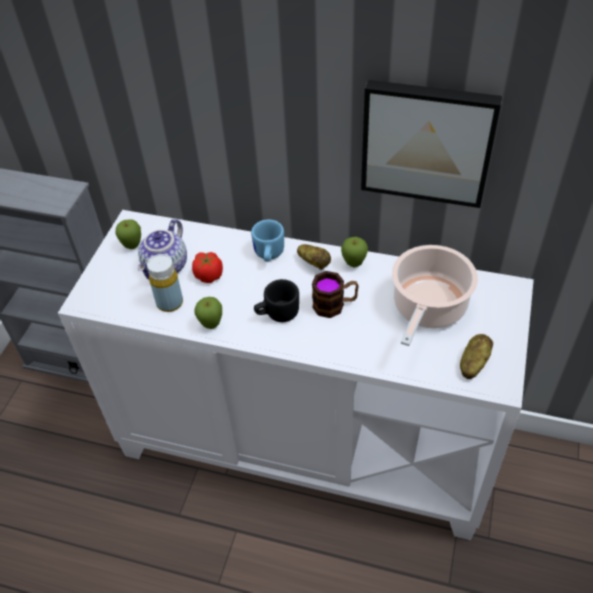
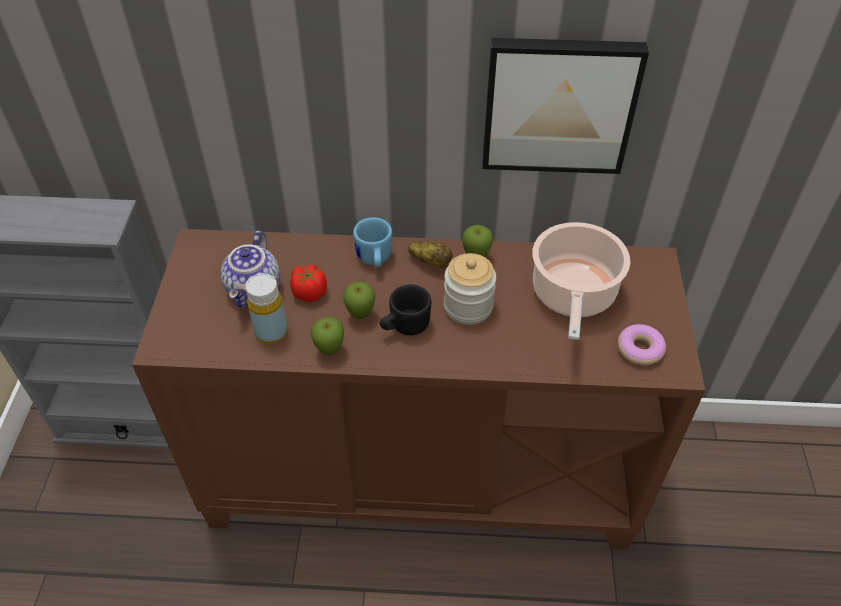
camera: 15 degrees left, 0 degrees up
white cabinet [58,210,534,540] -> brown cabinet [132,229,705,549]
apple [116,220,141,249] -> apple moved to [343,281,375,319]
mug [312,271,359,318] -> jar [444,253,496,325]
potato [460,334,493,379] -> donut [618,324,666,365]

